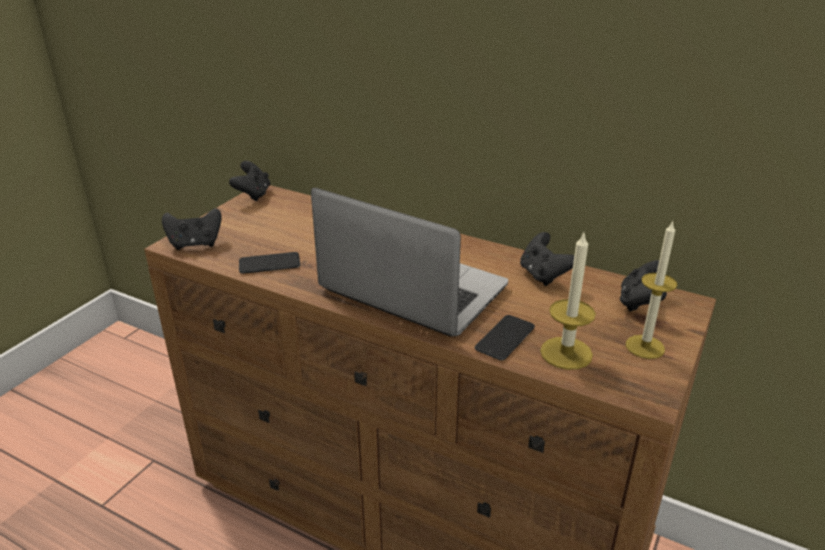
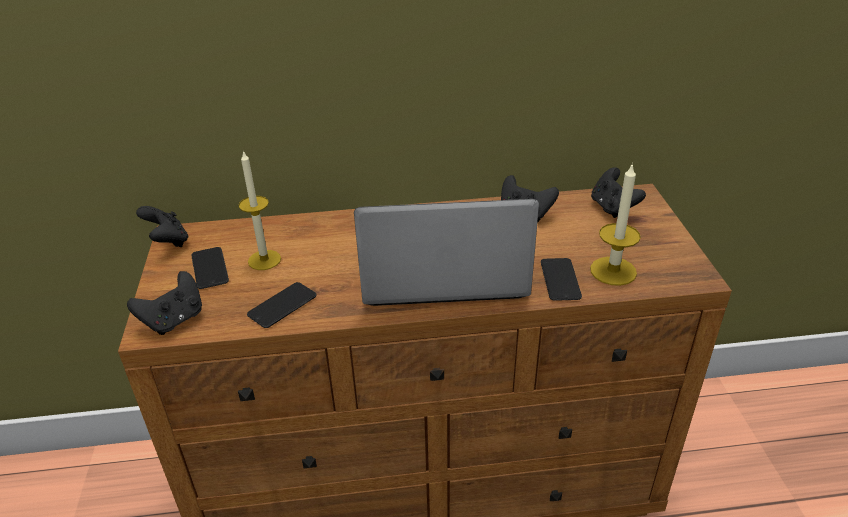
camera: 35 degrees left, 5 degrees up
candle [626,221,677,359] -> candle moved to [239,150,281,270]
none -> phone [192,247,229,289]

